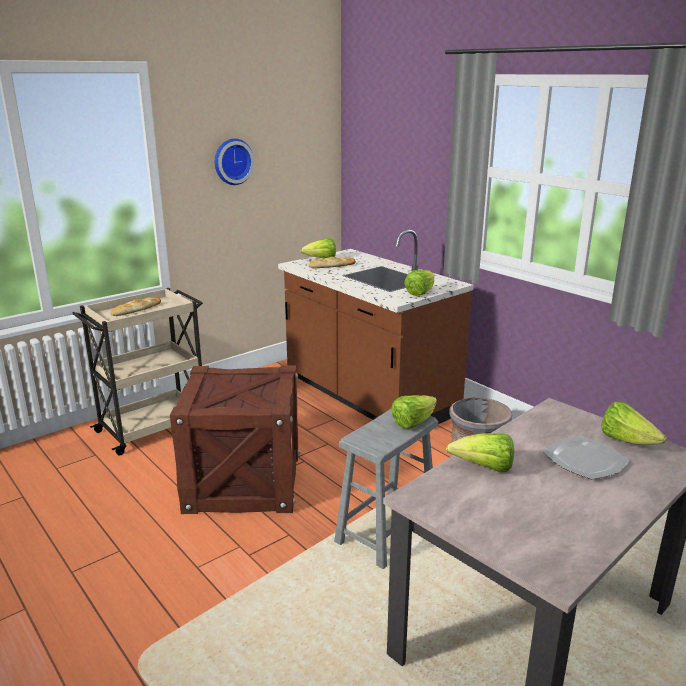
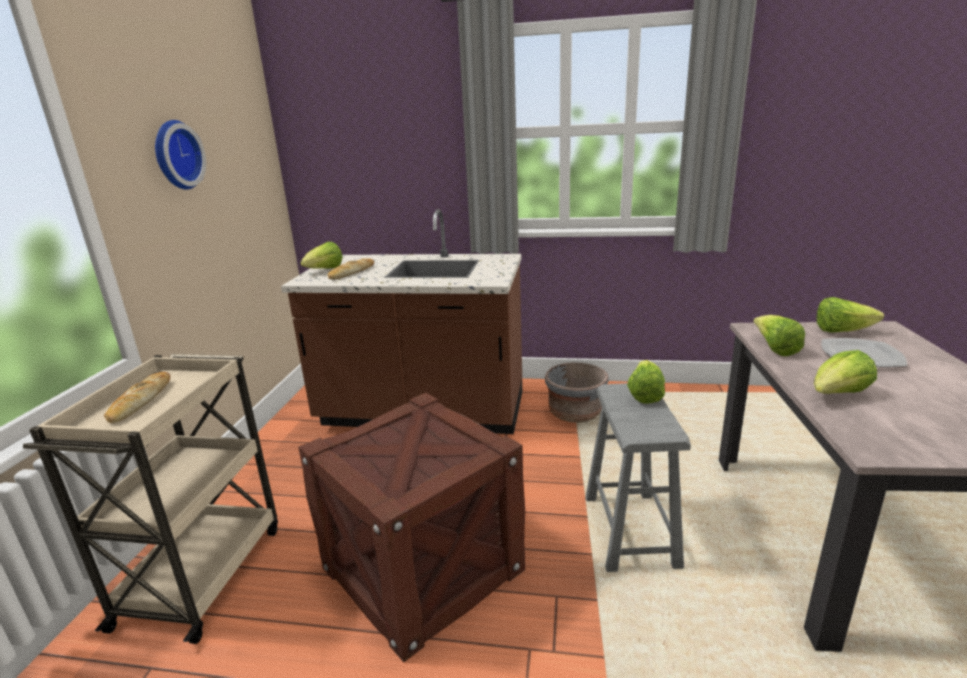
camera: 40 degrees left, 0 degrees up
lettuce [404,270,434,296] -> lettuce moved to [753,315,805,356]

